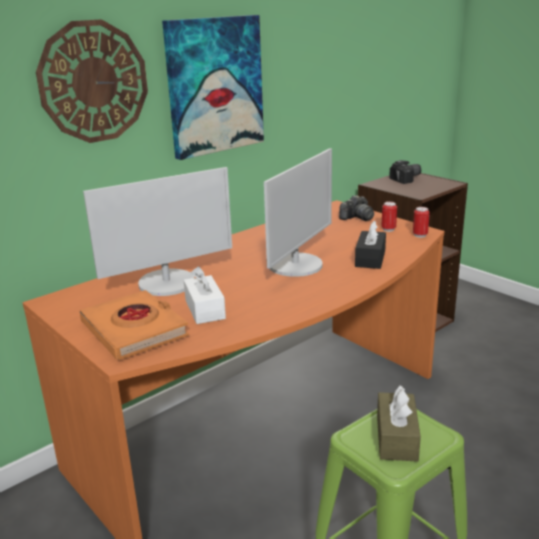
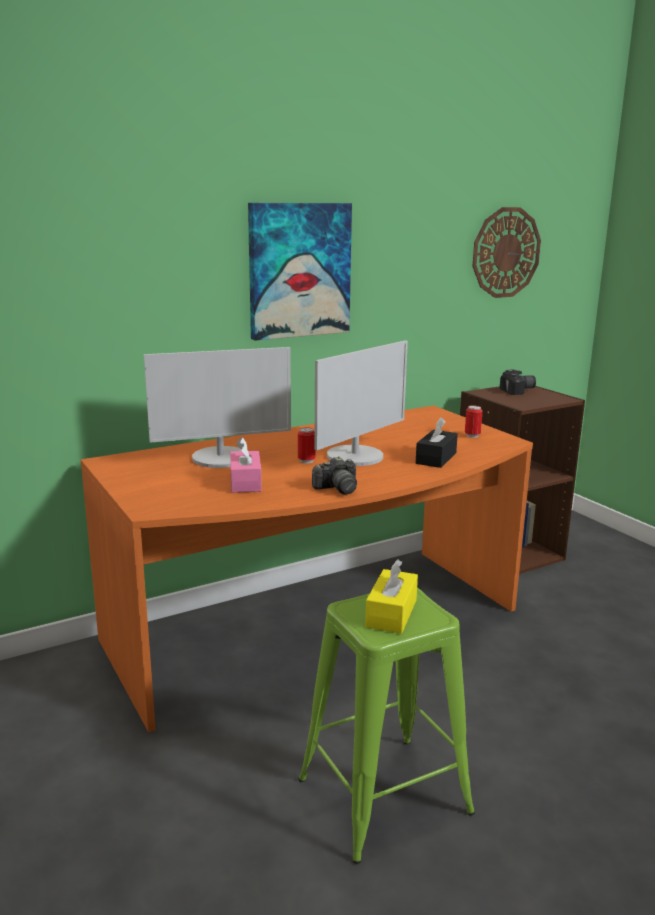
camera: 10 degrees right, 5 degrees down
wall clock [36,19,148,143] -> wall clock moved to [472,207,541,298]
orange book [80,290,189,360] -> none
white tissue box [184,266,226,324] -> pink tissue box [230,437,262,493]
camera [339,195,374,221] -> camera moved to [312,456,357,495]
brown tissue box [377,386,421,462] -> yellow tissue box [365,560,418,634]
can [413,207,430,238] -> can moved to [298,427,315,463]

